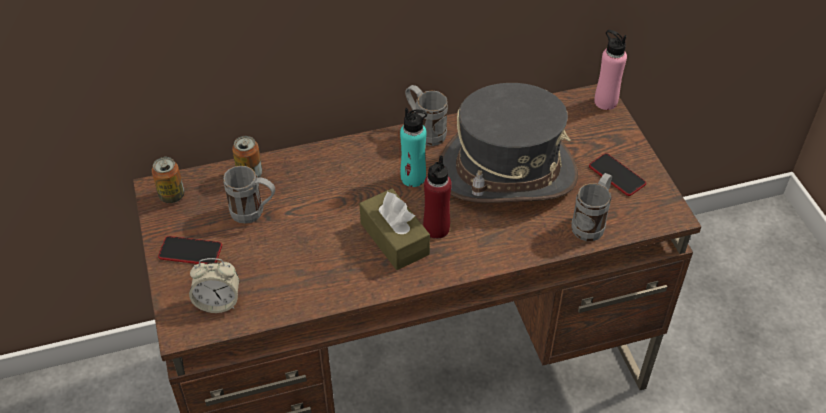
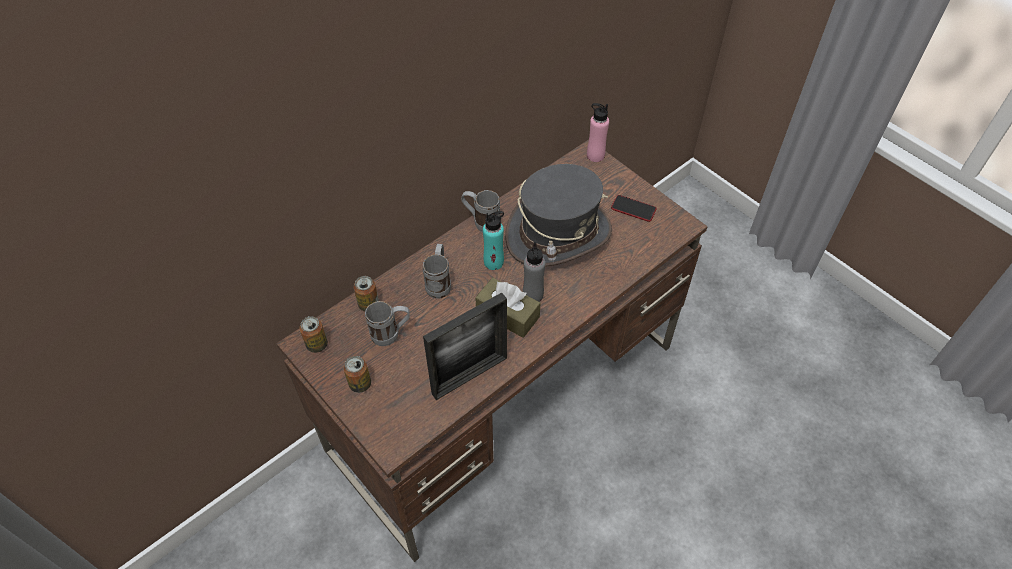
camera: 25 degrees left, 5 degrees up
phone [158,236,222,264] -> can [343,356,371,393]
alarm clock [189,258,239,313] -> none
red bottle [423,155,452,239] -> grey bottle [523,242,545,302]
grey mug [571,173,612,241] -> grey mug moved to [422,244,451,299]
none -> picture frame [423,292,507,400]

